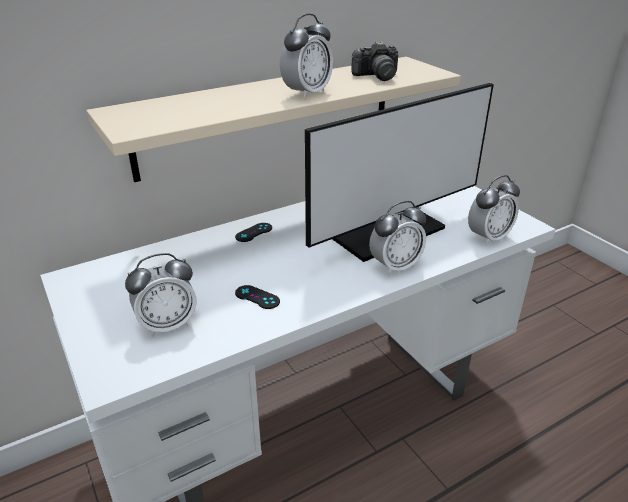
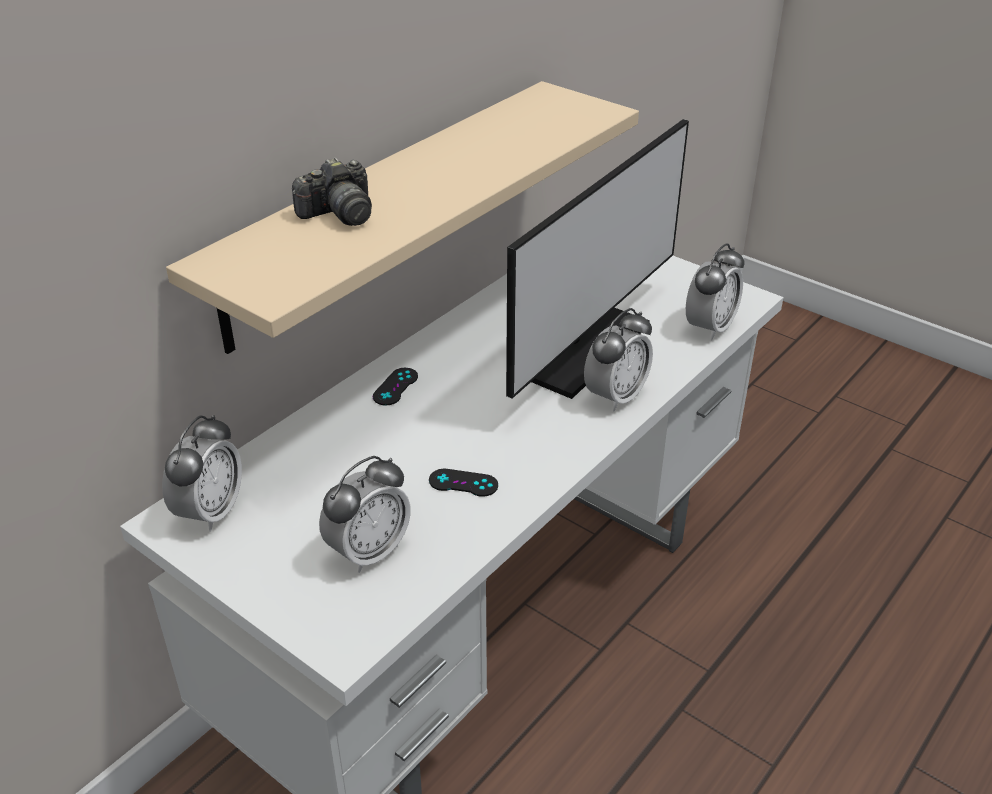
camera: 20 degrees left, 5 degrees up
alarm clock [280,14,333,99] -> alarm clock moved to [162,415,242,532]
camera [351,41,398,81] -> camera moved to [292,157,372,226]

